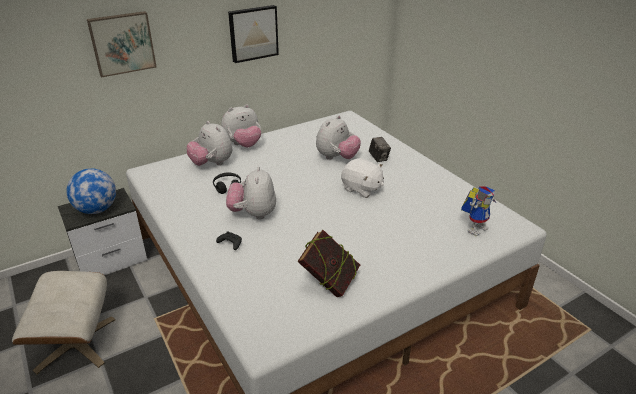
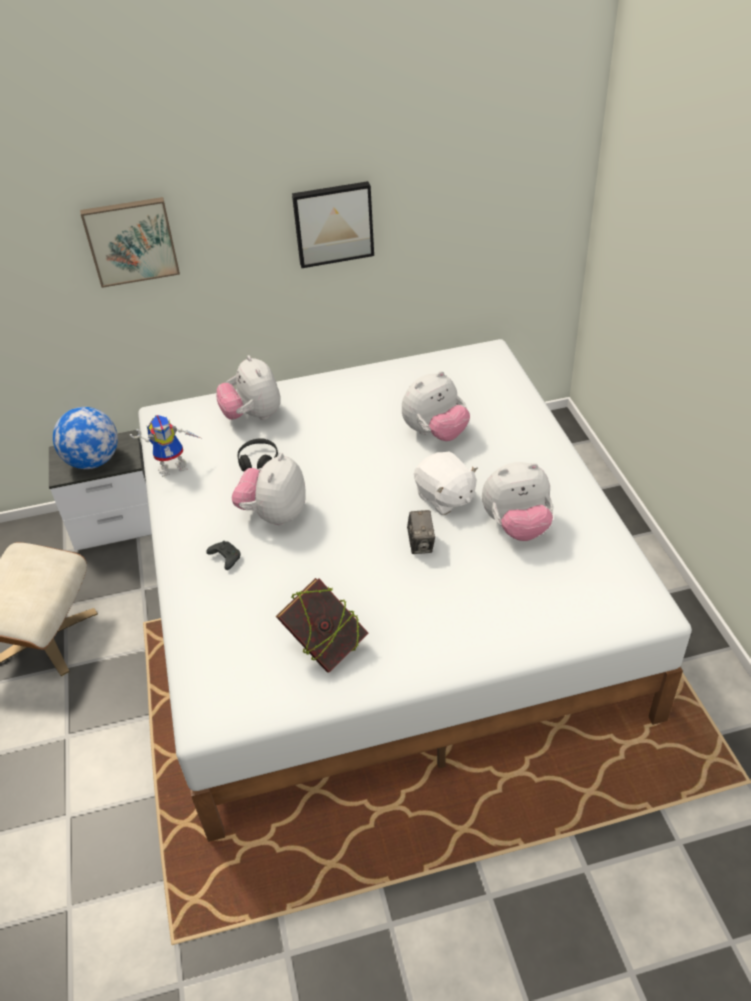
camera: 20 degrees right, 10 degrees up
plush toy [221,104,261,148] -> plush toy moved to [482,462,553,541]
camera [369,137,391,162] -> camera moved to [407,510,435,554]
toy robot [461,186,496,236] -> toy robot moved to [130,415,203,477]

